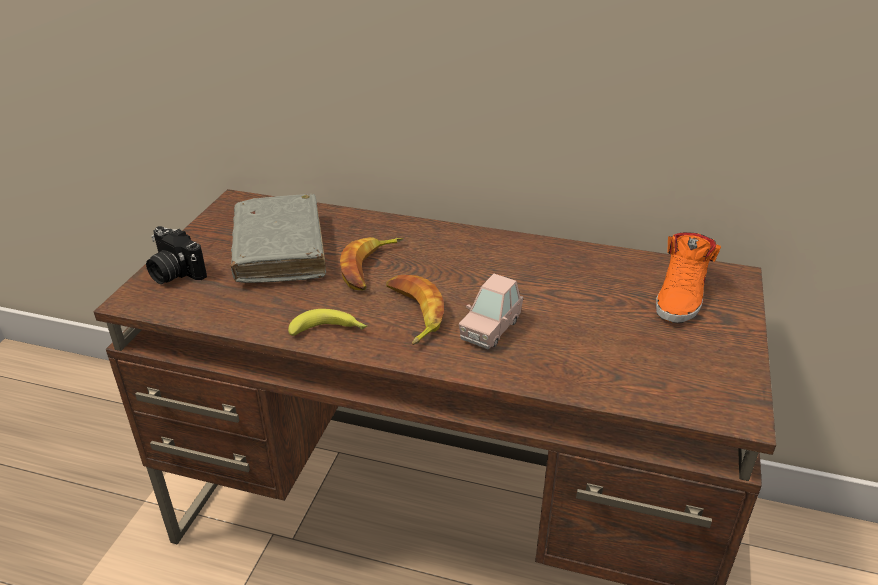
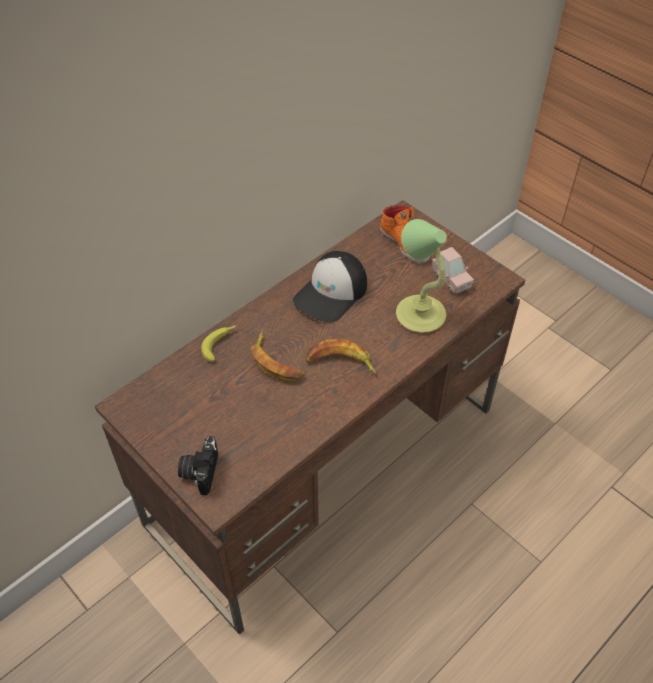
camera: 60 degrees left, 15 degrees up
camera [146,226,207,284] -> camera turned 120 degrees clockwise [178,436,218,495]
grey book [231,194,326,283] -> none
banana [288,309,367,336] -> banana moved to [201,325,236,362]
pink toy car [459,274,523,349] -> pink toy car moved to [432,247,474,294]
none -> cap [293,251,367,322]
none -> table lamp [396,219,447,333]

